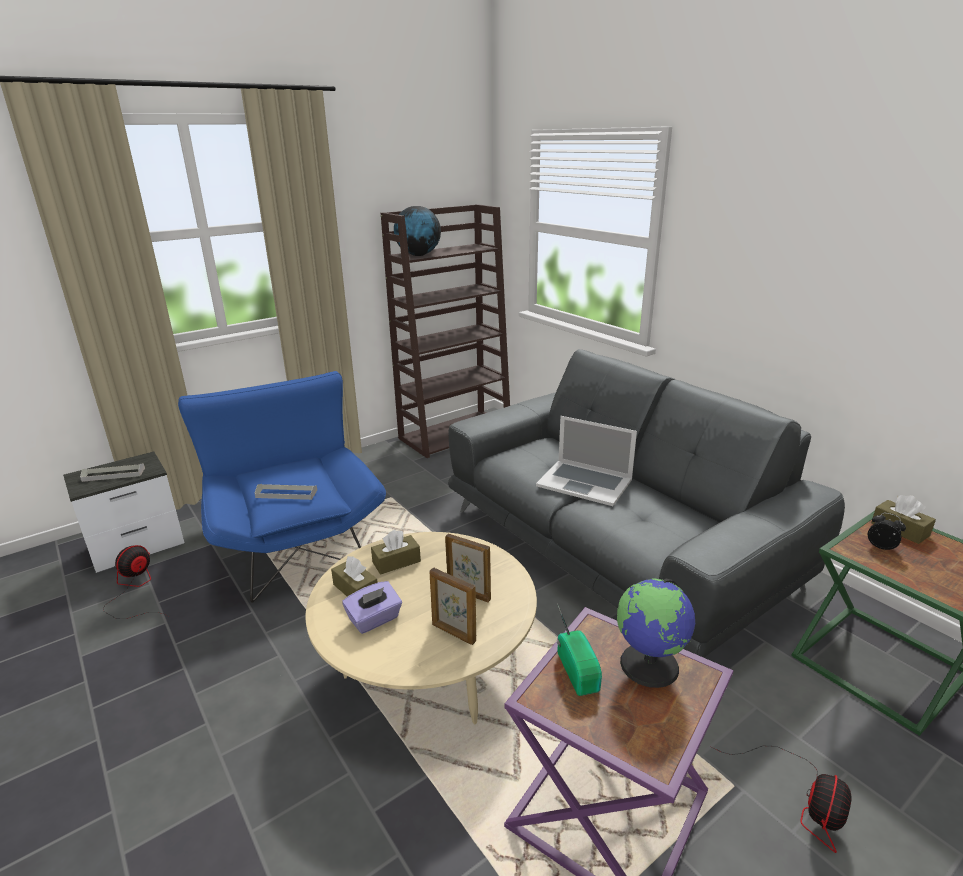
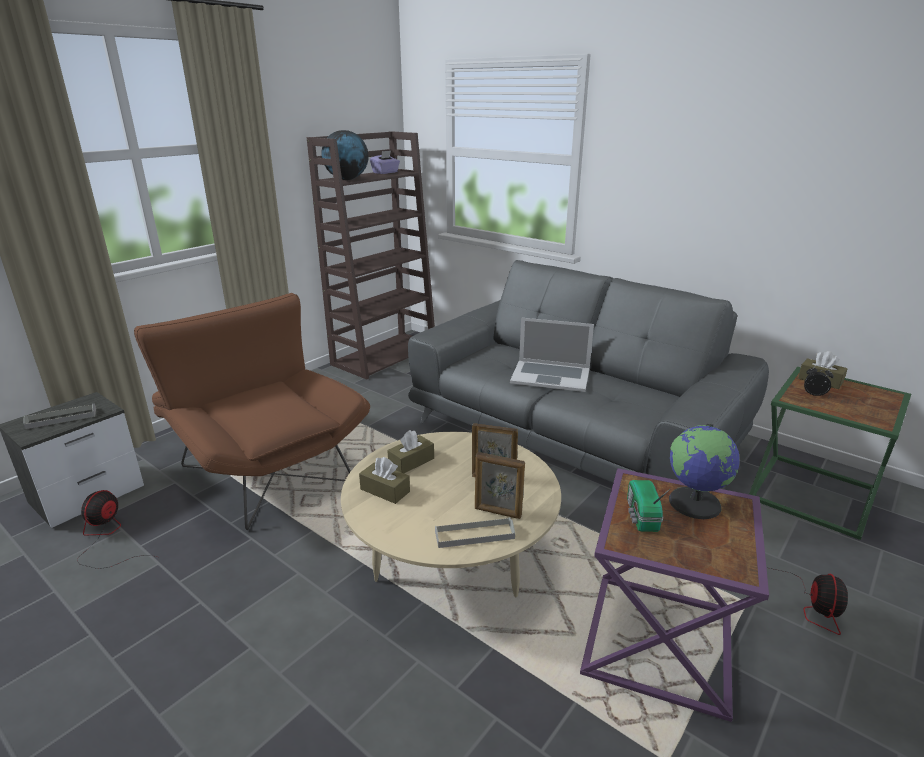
camera: 15 degrees left, 0 degrees up
blue armchair [178,371,386,603] -> brown armchair [134,293,370,530]
grey tray [254,484,317,500] -> grey tray moved to [435,517,515,548]
purple tissue box [342,581,402,634] -> purple tissue box moved to [370,151,400,174]
radio [557,603,602,696] -> radio turned 150 degrees counterclockwise [627,480,670,532]

